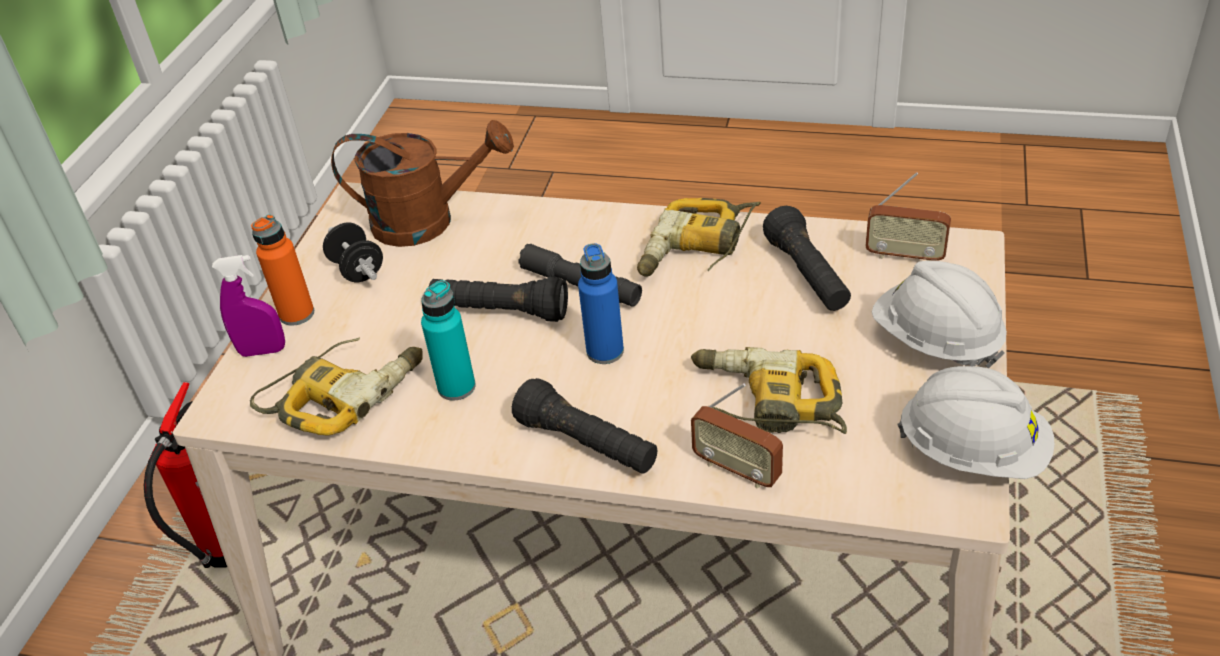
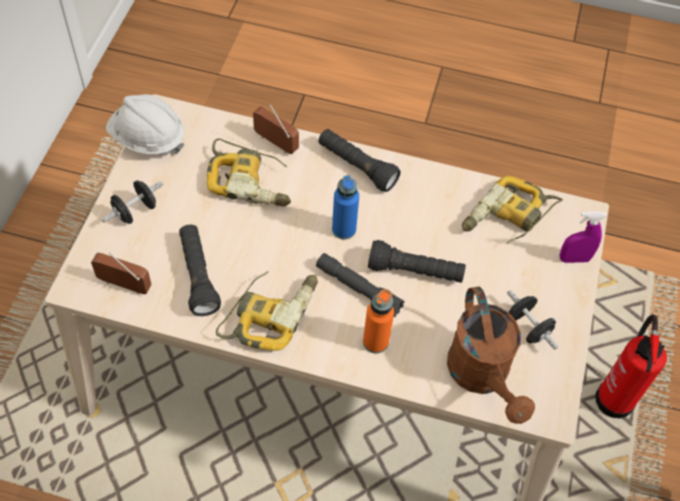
camera: 175 degrees right, 15 degrees up
orange bottle [251,215,314,326] -> orange bottle moved to [363,289,394,353]
brown watering can [331,120,514,247] -> brown watering can turned 105 degrees counterclockwise [447,286,535,424]
turquoise bottle [421,280,476,401] -> none
white hard hat [872,261,1007,368] -> black dumbbell [102,180,163,224]

